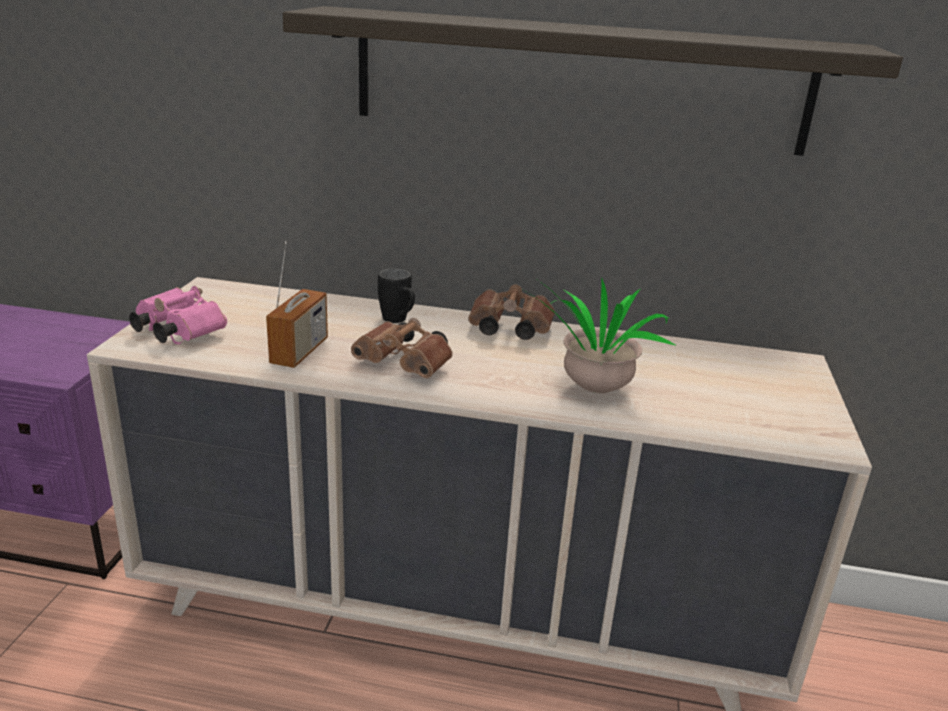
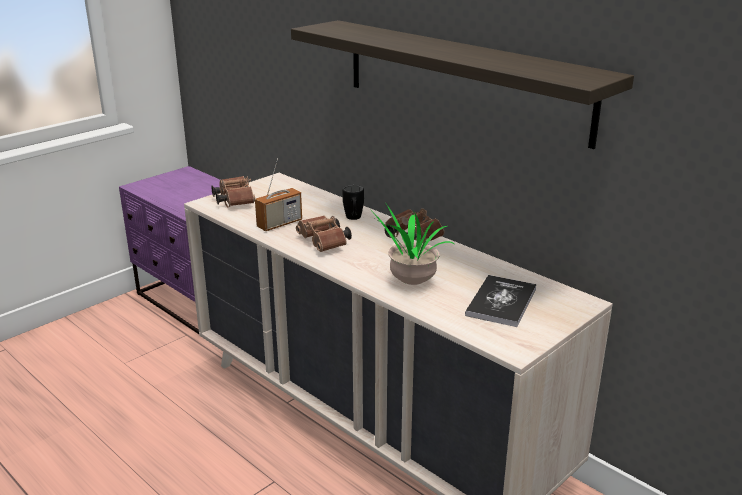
camera: 35 degrees right, 0 degrees up
pink binoculars [129,286,227,344] -> brown binoculars [211,176,255,207]
none -> book [465,275,537,327]

